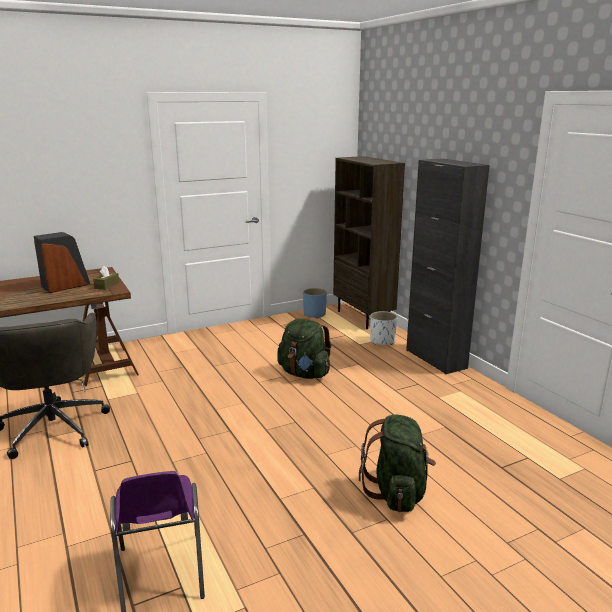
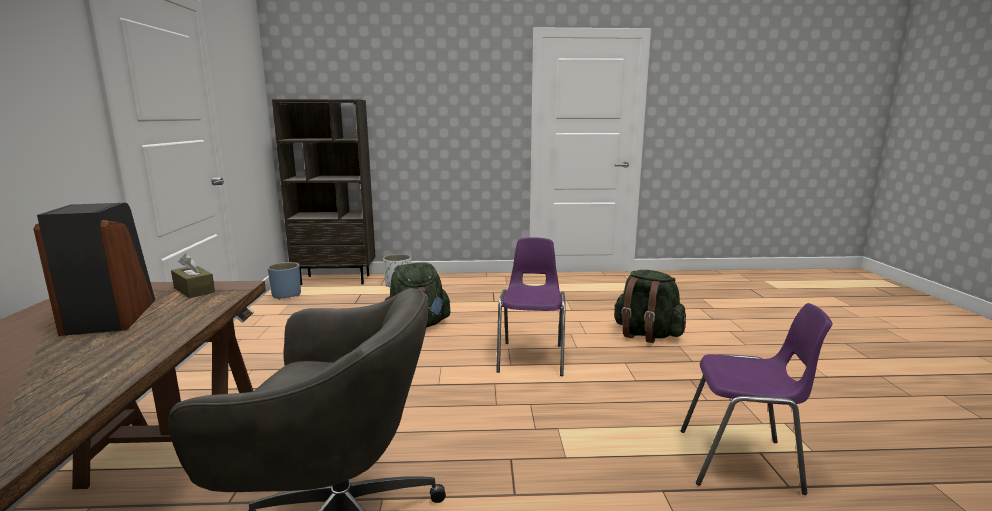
camera: 65 degrees left, 5 degrees down
black cabinet [406,158,490,375] -> none
none -> purple chair [496,237,566,376]

